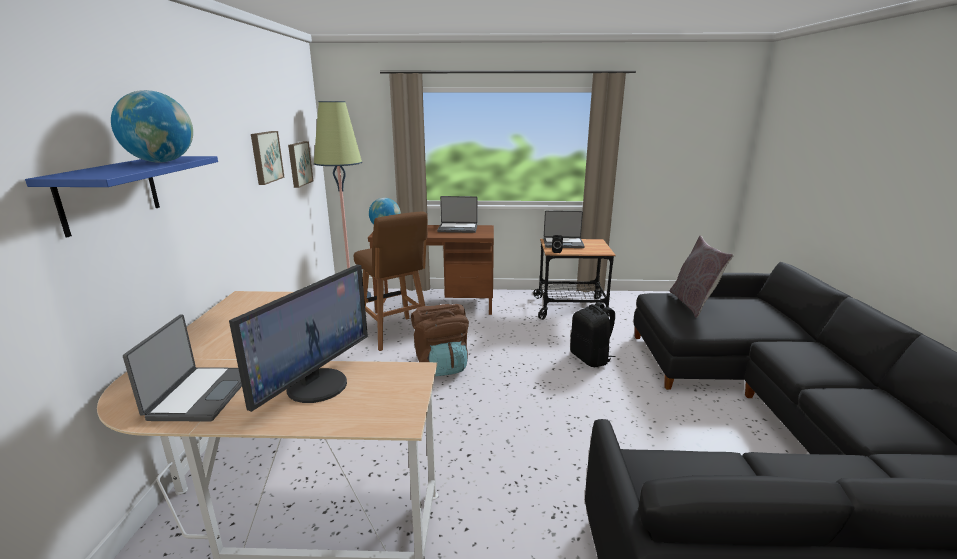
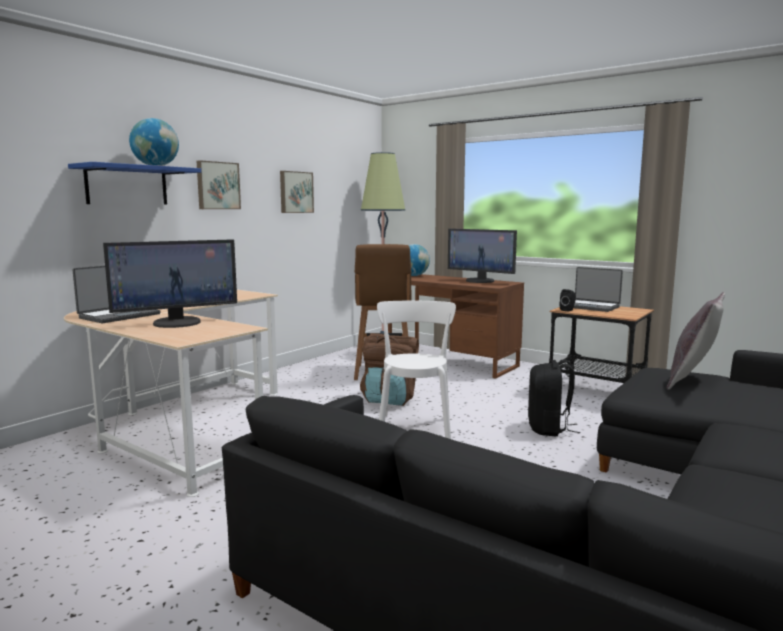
camera: 35 degrees right, 10 degrees down
picture [288,141,313,188] -> picture moved to [196,160,241,209]
laptop [437,196,478,233] -> monitor [448,229,517,283]
none -> white chair [377,301,456,439]

